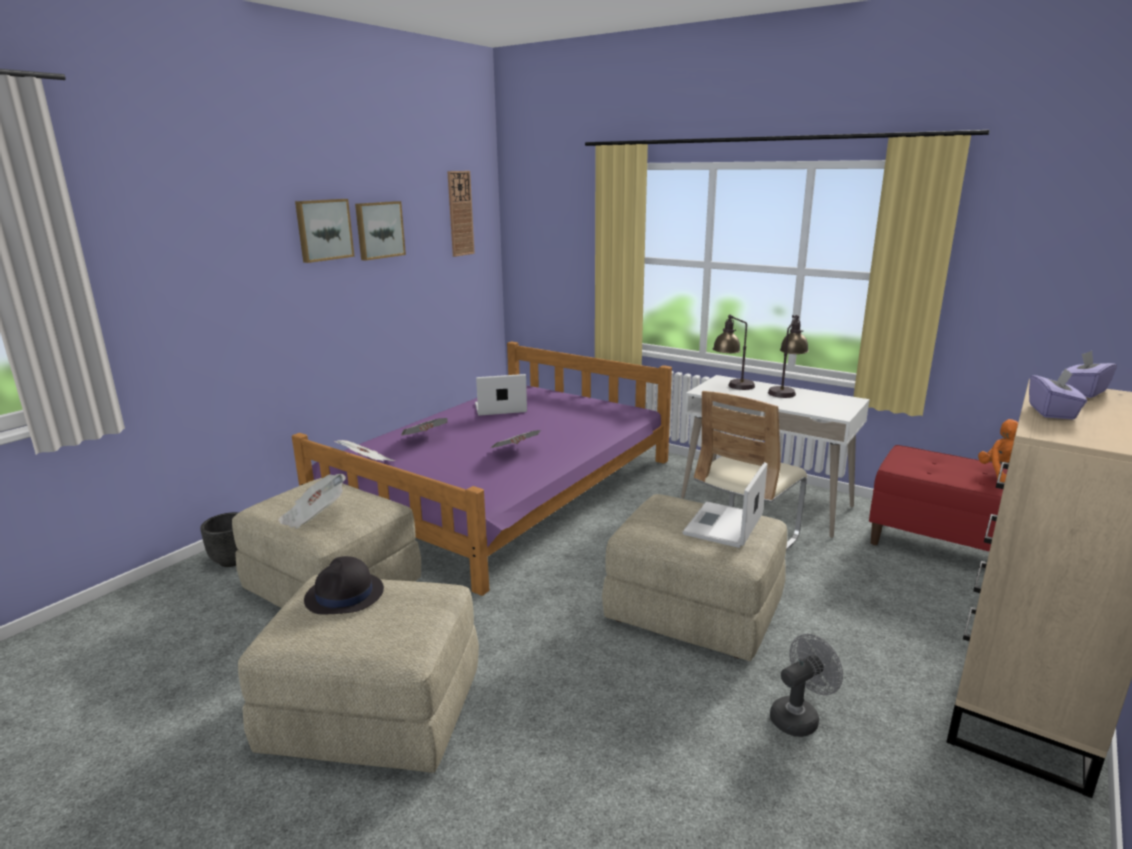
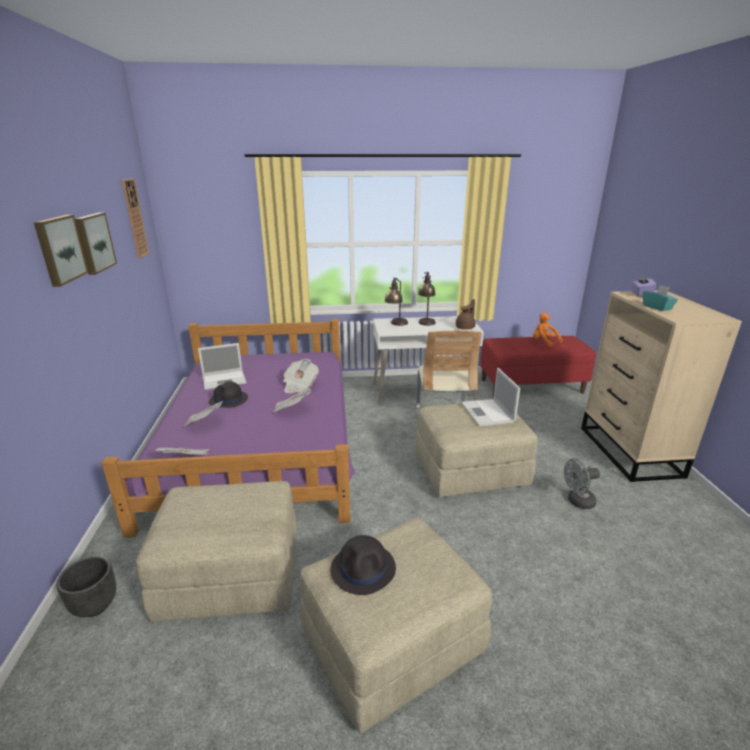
camera: 40 degrees left, 5 degrees up
newspaper [278,474,346,529] -> newspaper moved to [283,359,319,393]
laptop [475,374,527,416] -> laptop turned 150 degrees counterclockwise [198,343,246,390]
grey fan [770,634,843,737] -> grey fan turned 120 degrees counterclockwise [564,458,600,509]
purple tissue box [1029,368,1087,419] -> turquoise tissue box [643,285,678,311]
none -> black hat [209,381,248,408]
none -> brown teapot [456,299,476,330]

